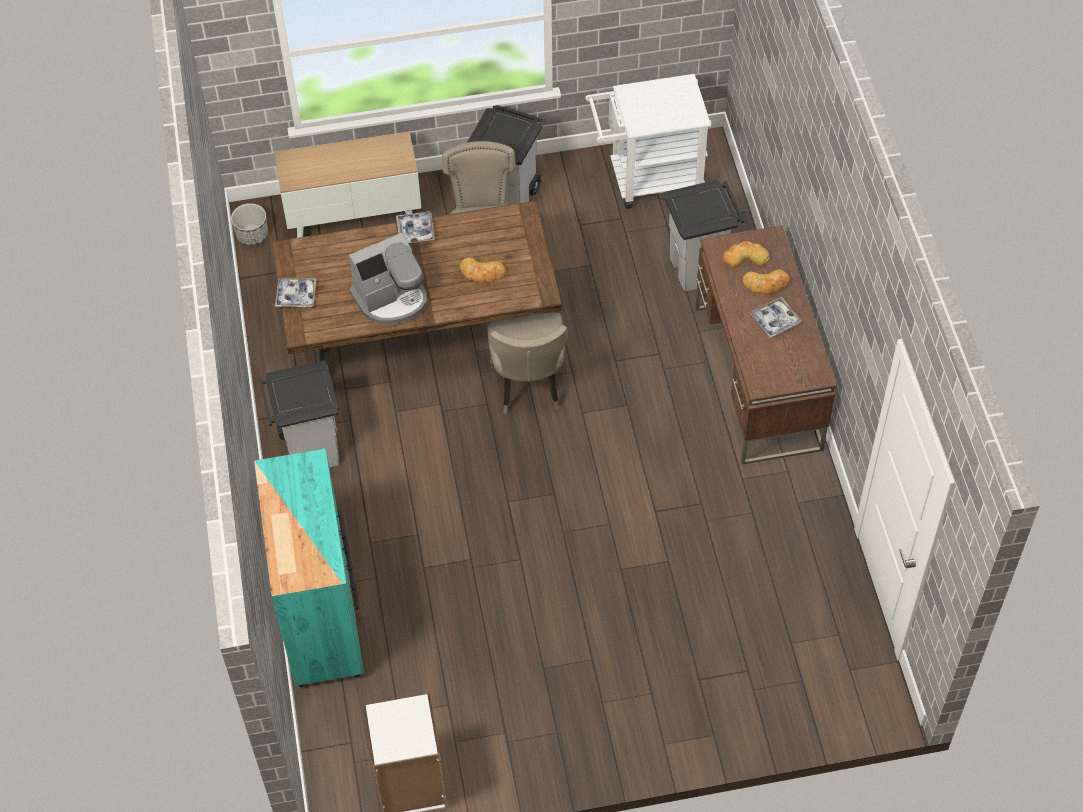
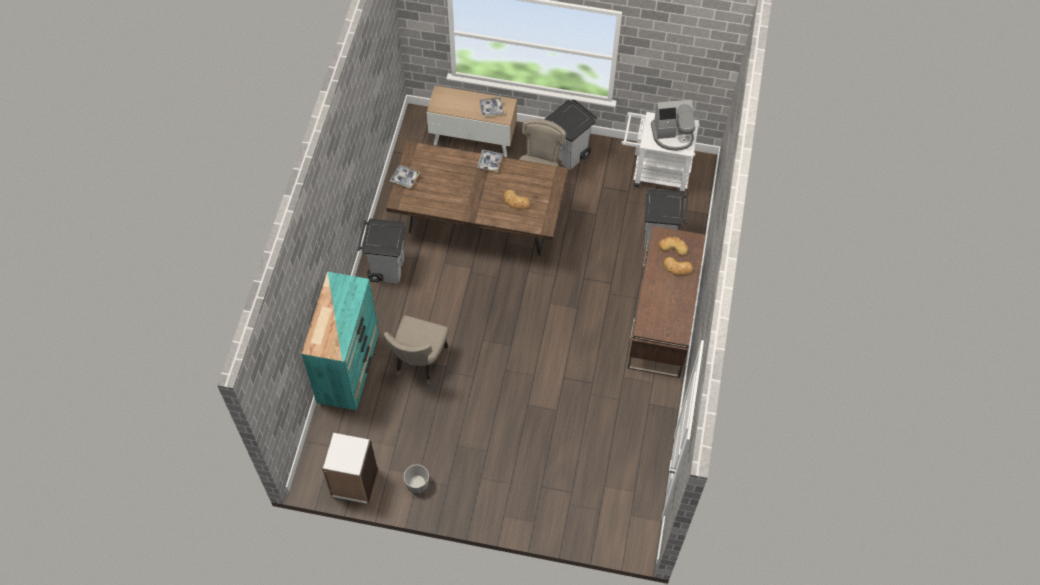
camera: 20 degrees right, 5 degrees up
planter [231,203,268,246] -> planter moved to [404,464,429,494]
coffee machine [349,233,427,324] -> coffee machine moved to [651,100,696,151]
beige chair [487,313,568,414] -> beige chair moved to [384,315,449,384]
tray [750,297,801,338] -> tray moved to [479,97,504,116]

